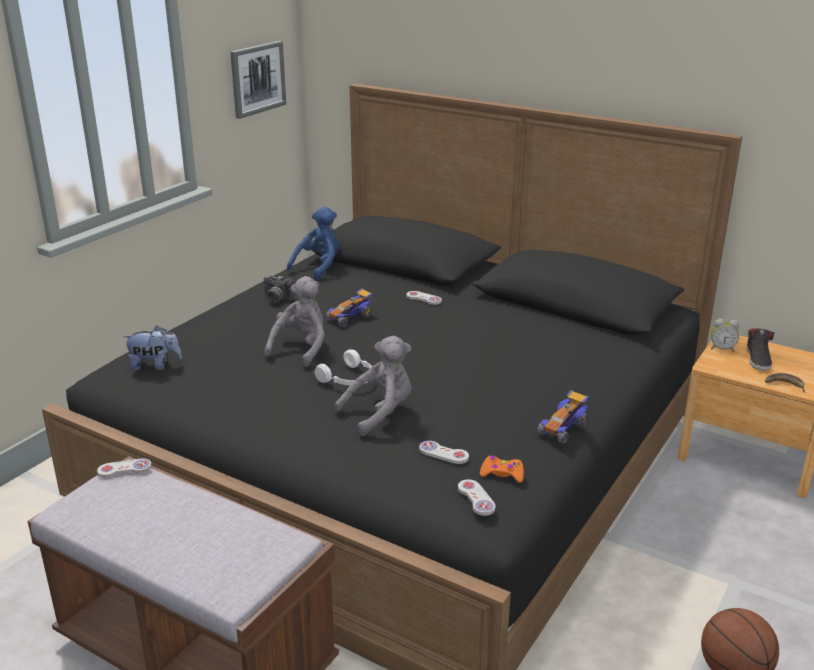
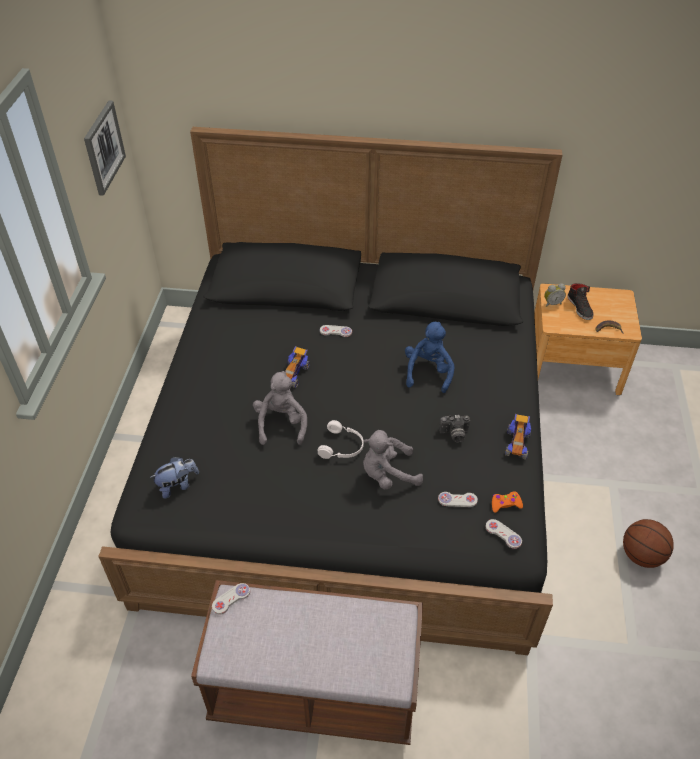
camera: 25 degrees left, 20 degrees up
camera [264,275,294,303] -> camera moved to [439,415,470,443]
blue plush toy [287,207,339,280] -> blue plush toy moved to [405,322,454,393]
grey plush toy [334,336,412,436] -> grey plush toy turned 135 degrees counterclockwise [363,430,423,490]

